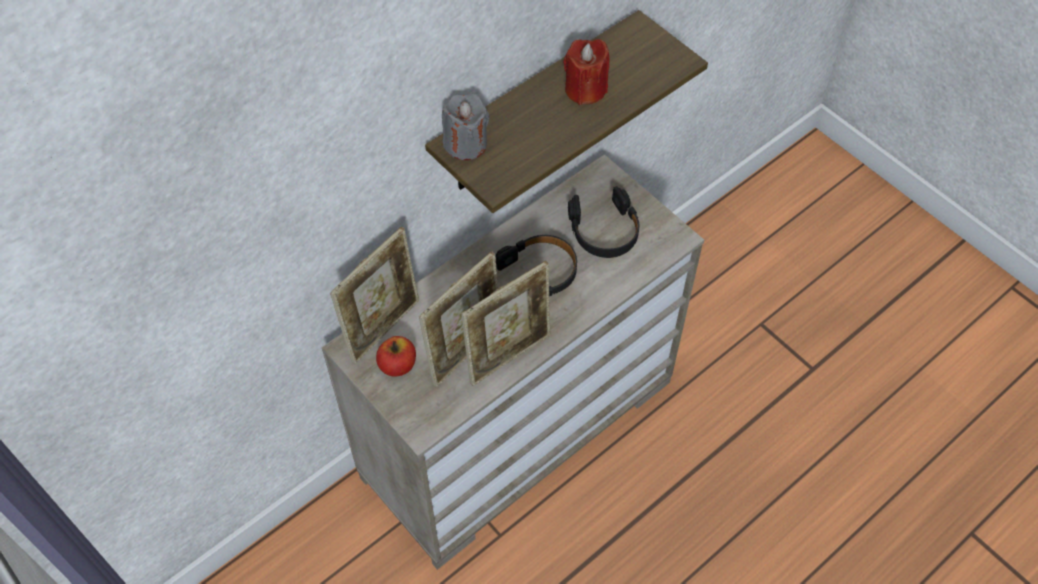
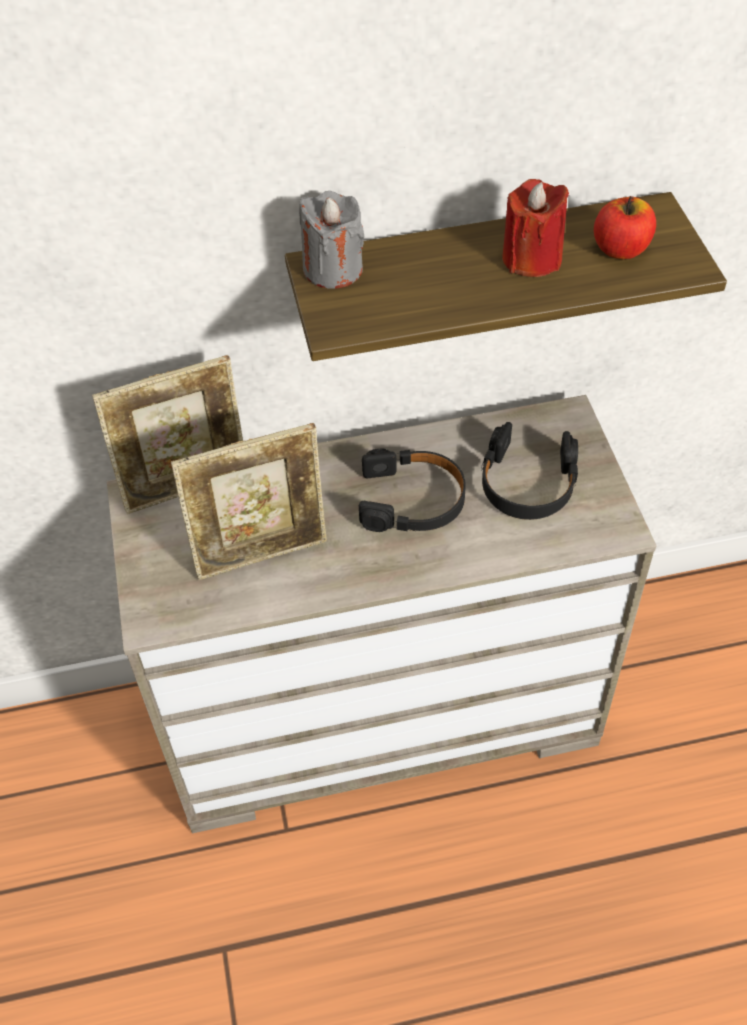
camera: 30 degrees right, 5 degrees down
apple [376,336,416,376] -> apple moved to [594,196,656,259]
picture frame [461,261,550,386] -> none

